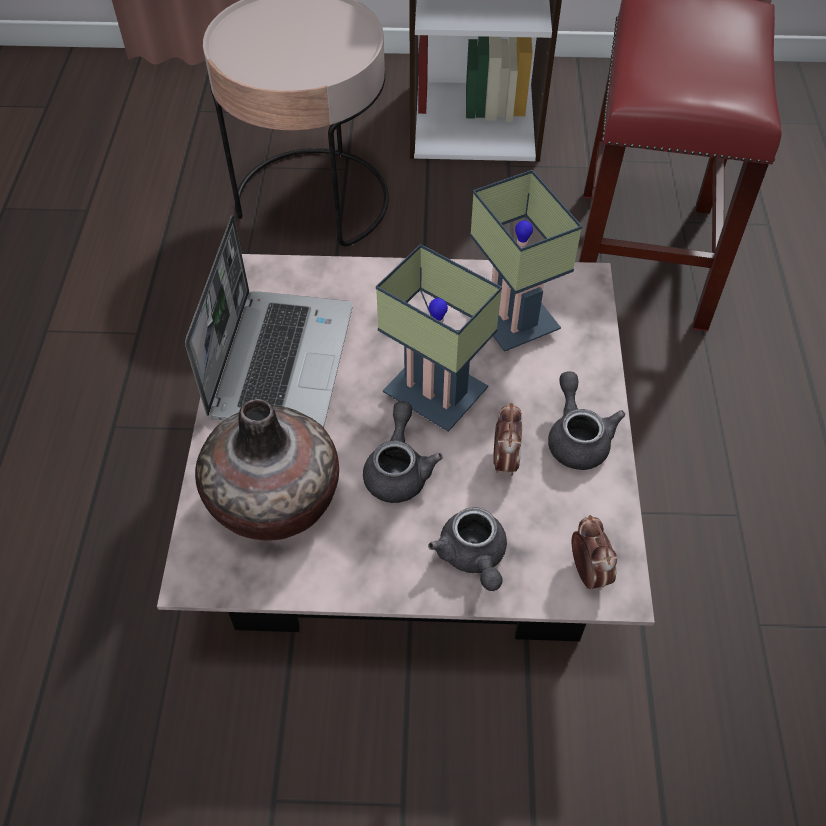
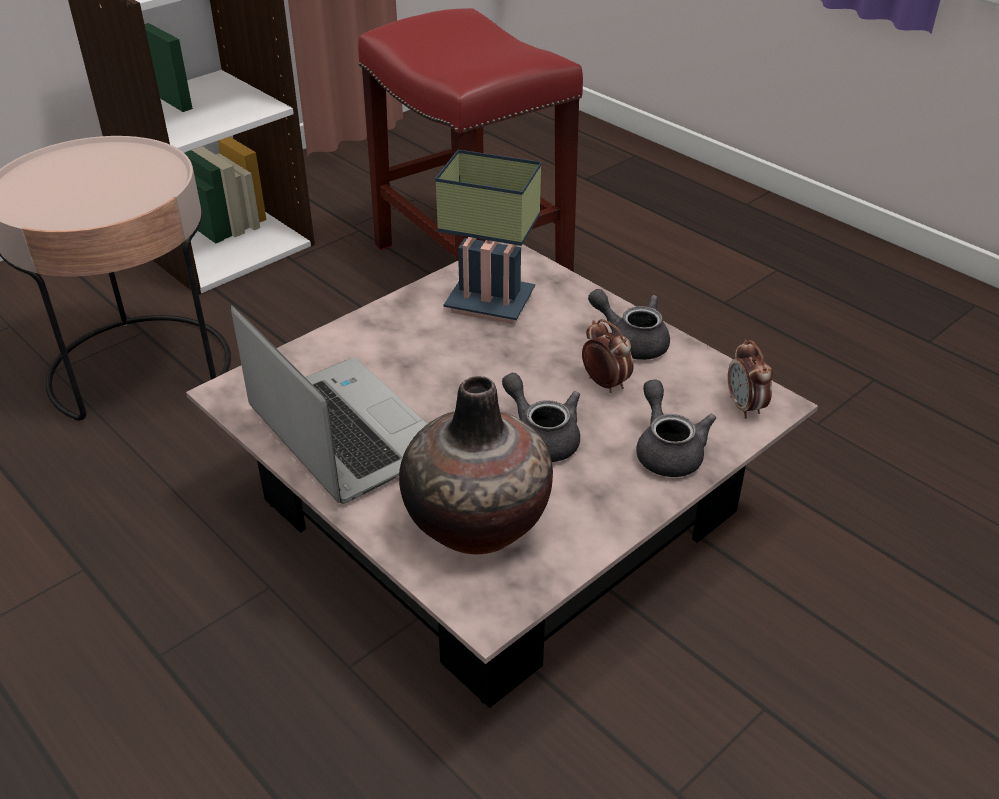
camera: 45 degrees left, 15 degrees down
table lamp [376,244,502,432] -> none
grey teapot [428,507,507,591] -> grey teapot turned 135 degrees counterclockwise [636,379,716,477]
alarm clock [572,515,617,589] -> alarm clock turned 135 degrees counterclockwise [728,340,773,419]

